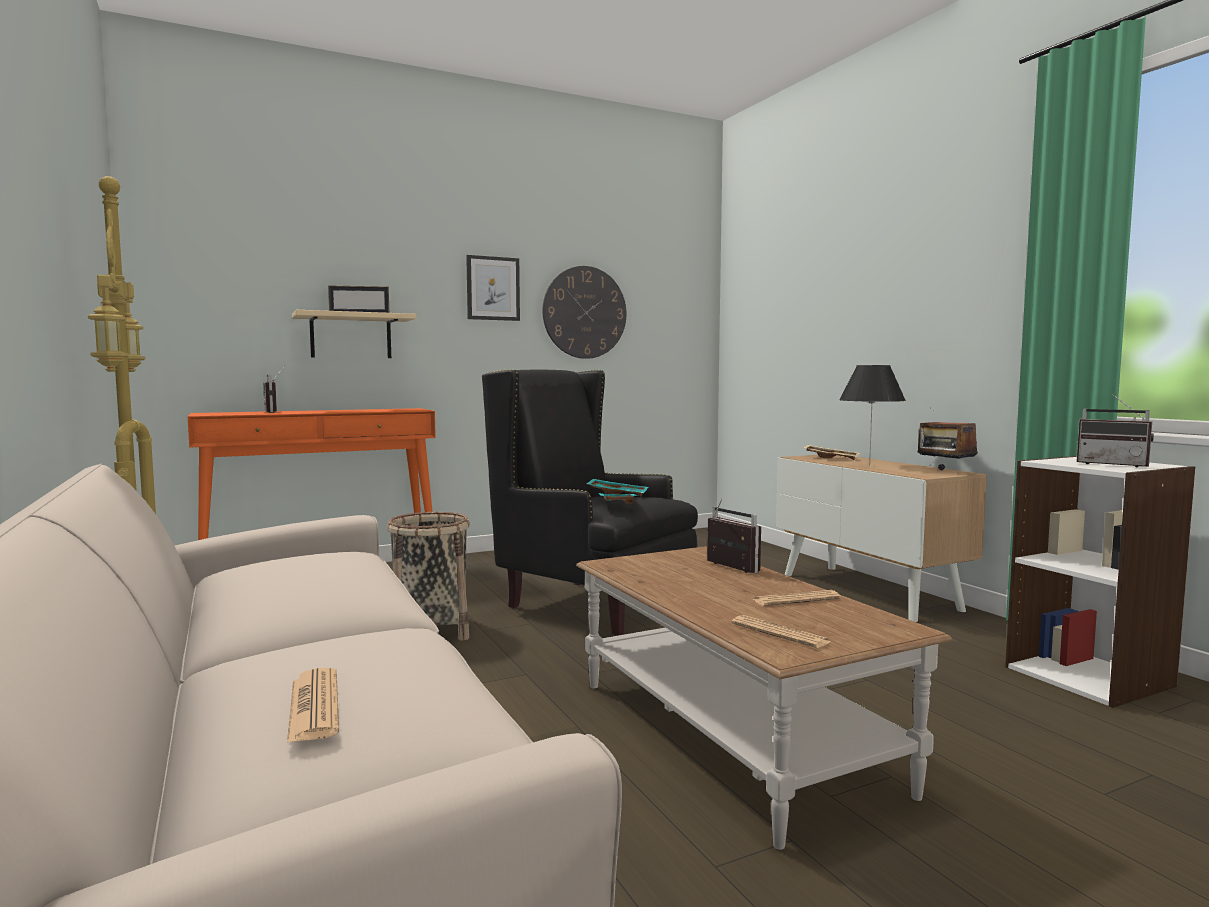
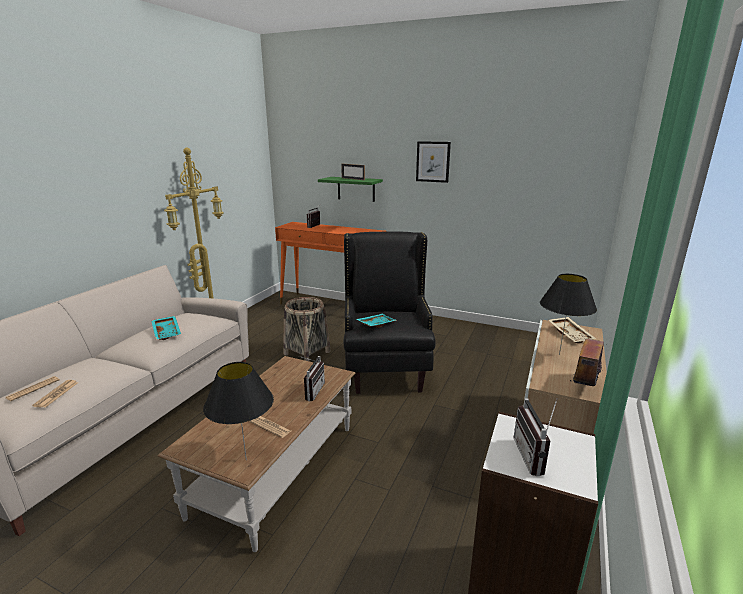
camera: 50 degrees right, 15 degrees up
beige shelf [292,310,416,358] -> green shelf [318,177,383,202]
wall clock [543,266,626,359] -> none
turquoise tray [587,479,648,496] -> turquoise tray moved to [151,316,181,340]
newspaper [731,615,831,648] -> newspaper moved to [32,380,78,408]
none -> black table lamp [203,362,274,460]

